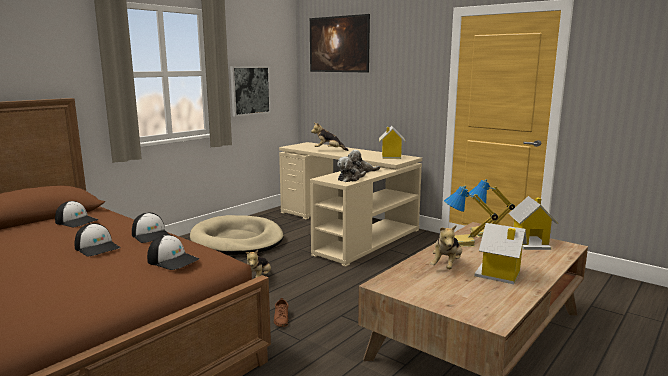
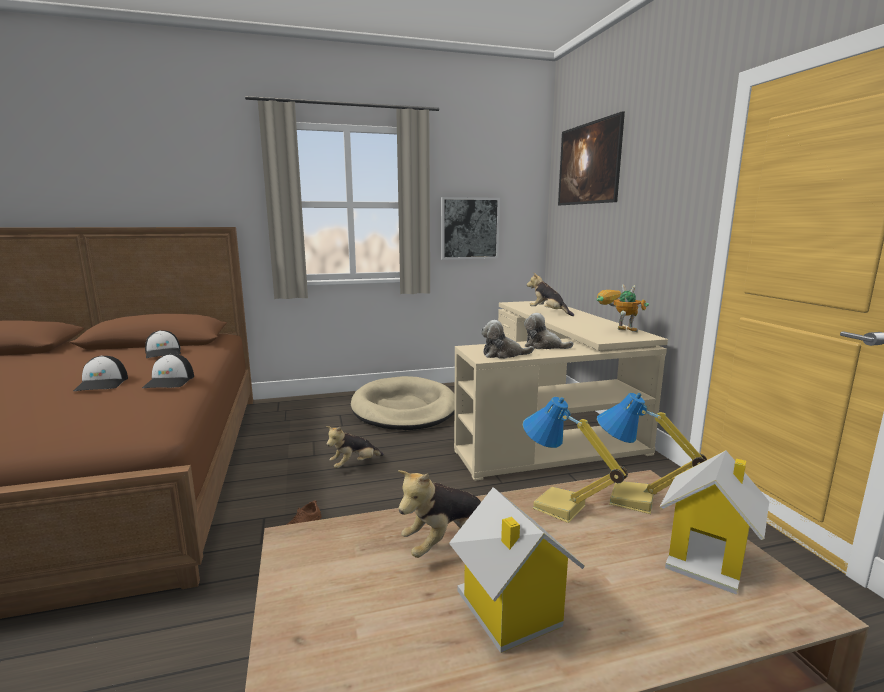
camera: 35 degrees right, 0 degrees up
cap [147,235,199,270] -> none
toy house [379,126,406,159] -> toy robot [596,284,649,332]

